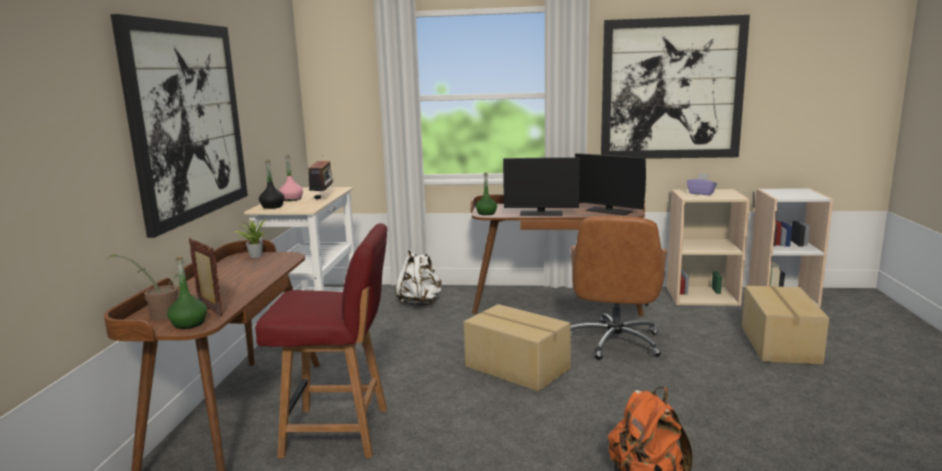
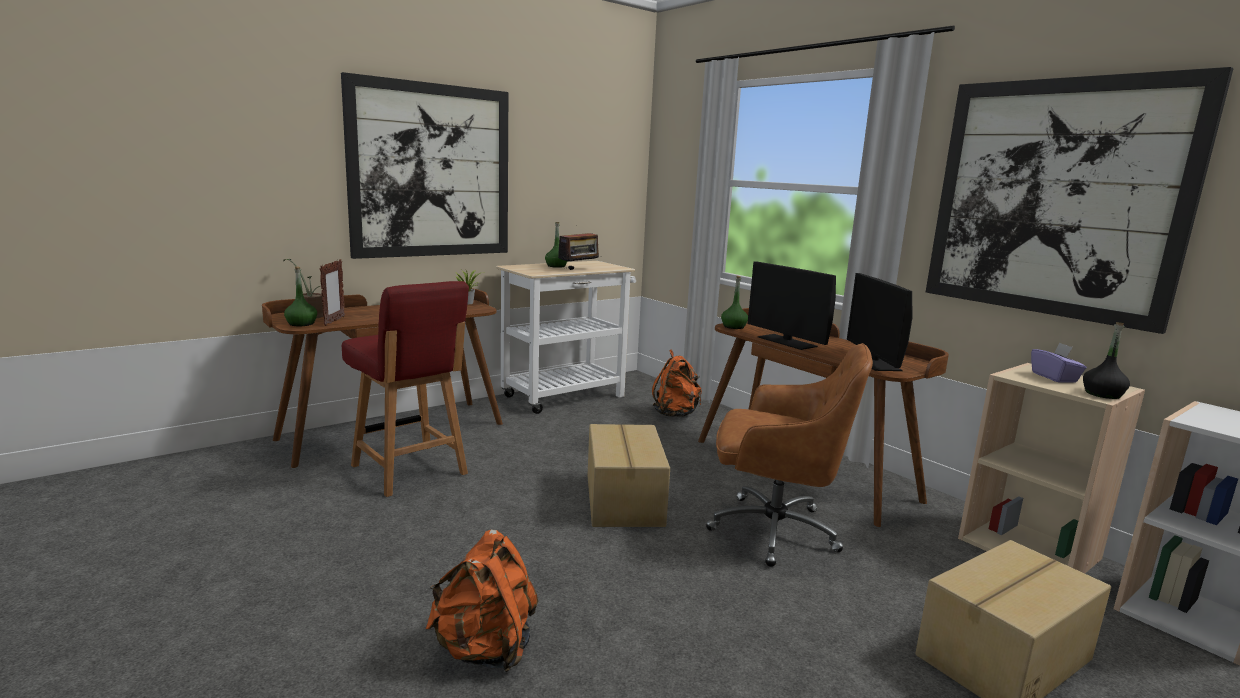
camera: 45 degrees right, 0 degrees up
black bottle [259,161,284,209] -> black bottle moved to [1083,322,1130,399]
pink bottle [279,155,303,201] -> green bottle [545,222,567,268]
white backpack [395,249,441,306] -> orange backpack [652,350,702,417]
brown office chair [571,216,667,360] -> brown office chair turned 135 degrees counterclockwise [706,343,873,567]

